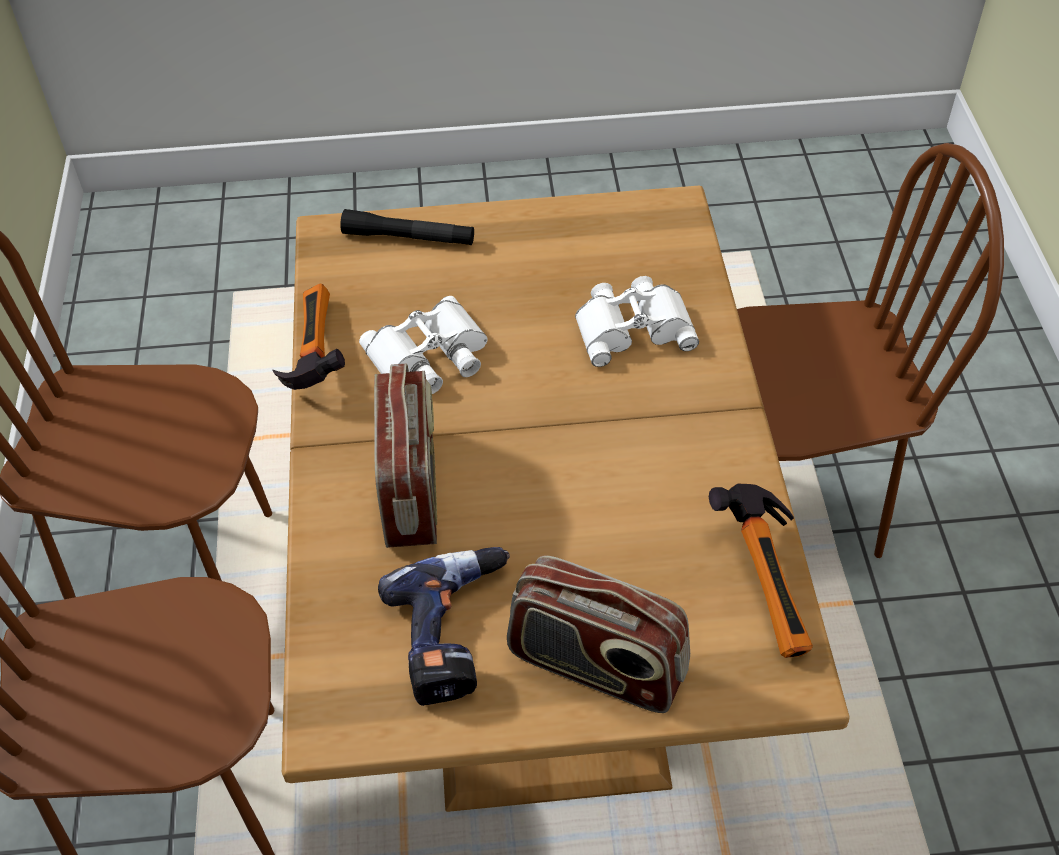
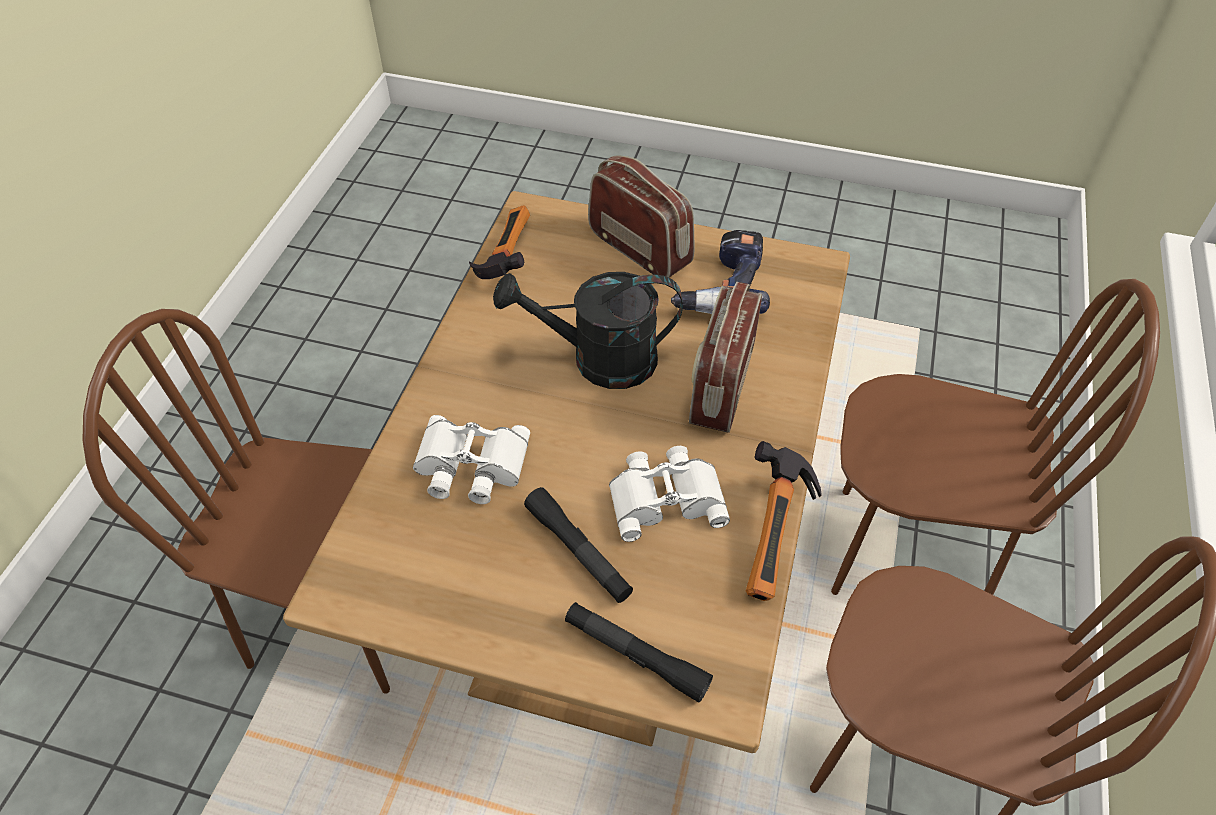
camera: 160 degrees left, 0 degrees up
none -> black watering can [493,272,683,389]
none -> black flashlight [524,487,633,603]

